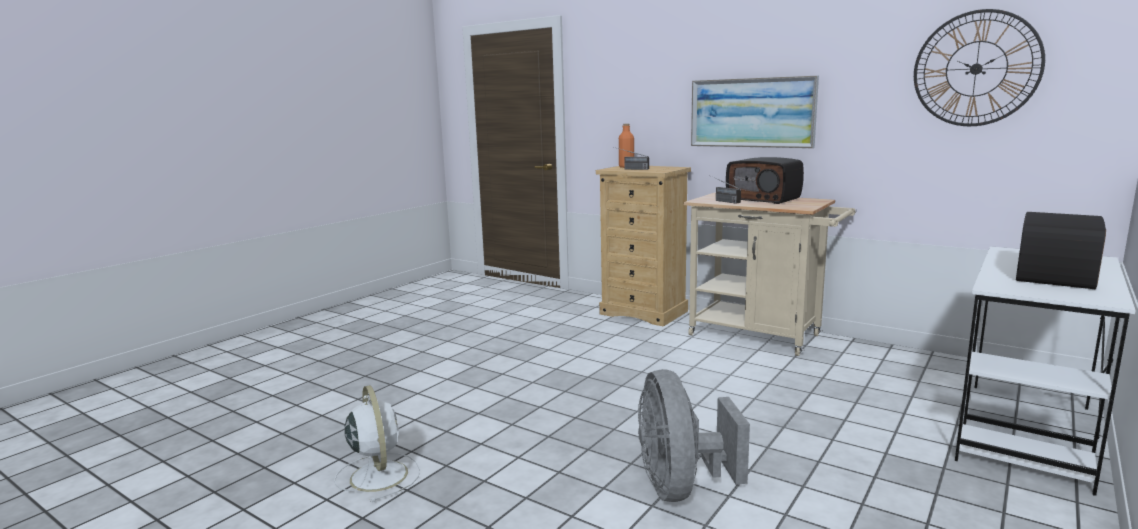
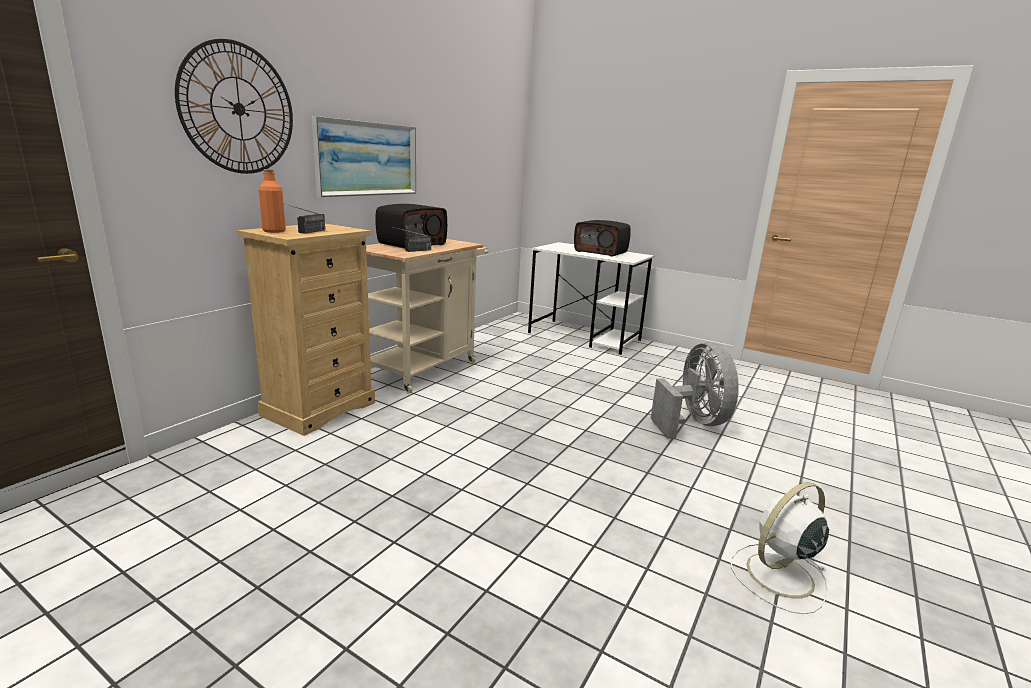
camera: 95 degrees left, 5 degrees up
grey fan [638,369,750,502] -> grey fan turned 90 degrees counterclockwise [650,342,739,439]
wall clock [914,9,1045,126] -> wall clock moved to [175,39,293,174]

